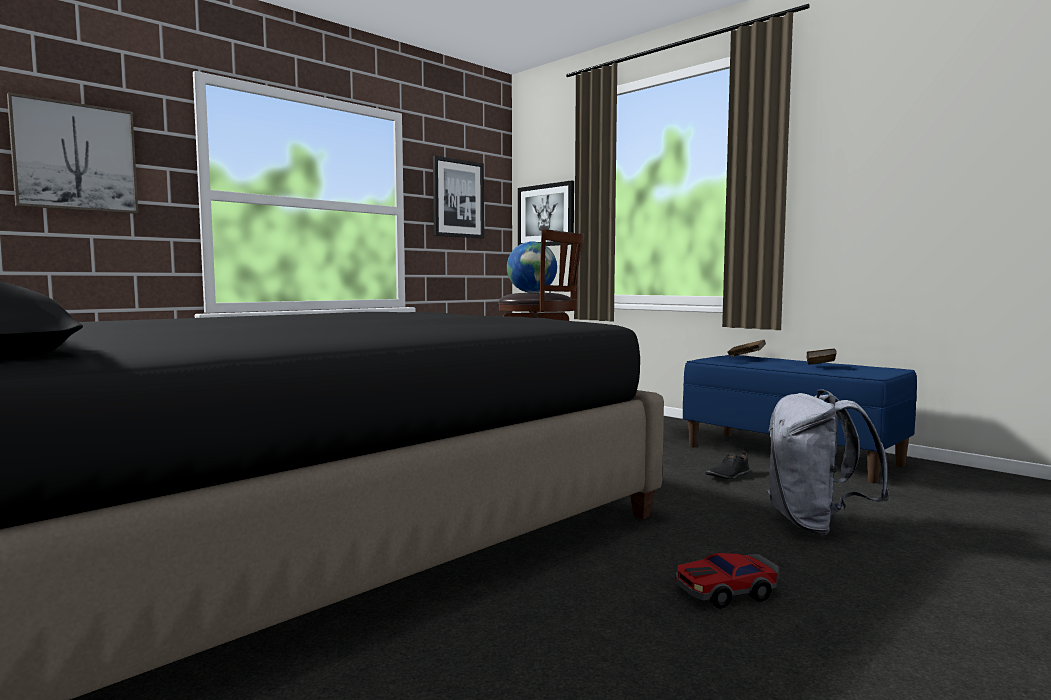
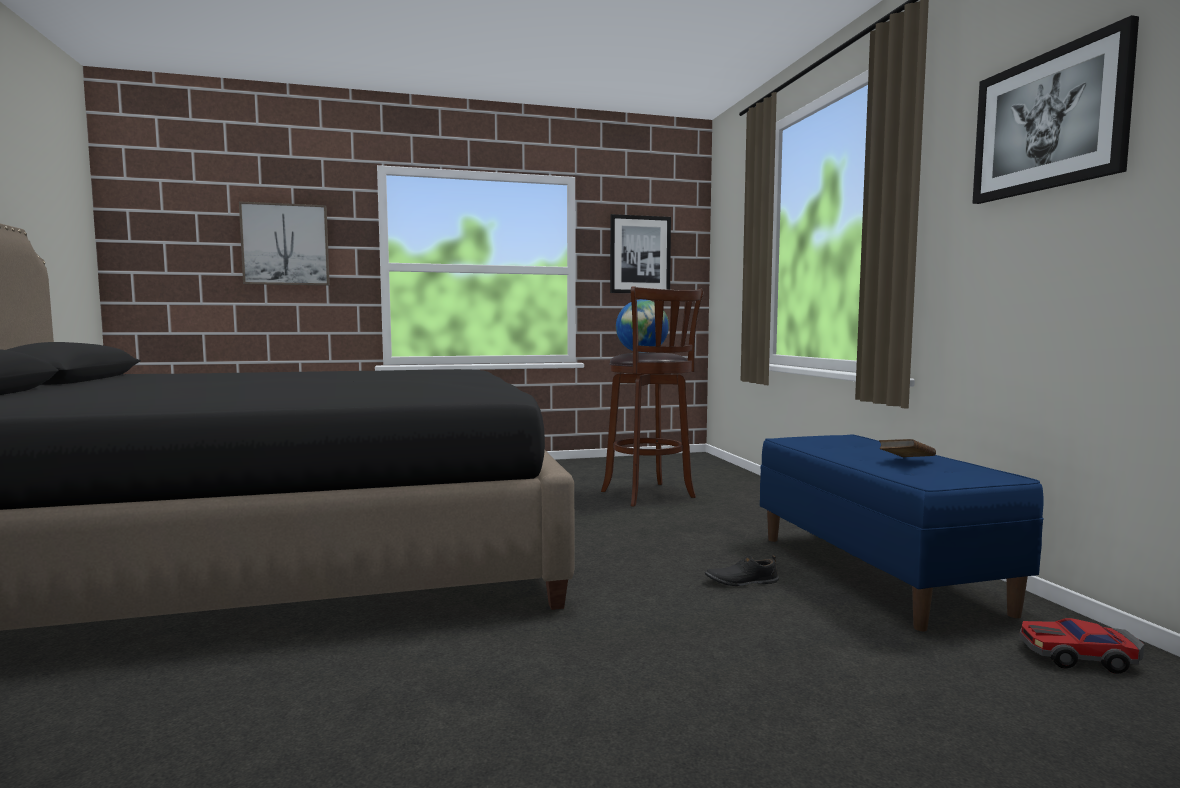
camera: 30 degrees right, 0 degrees up
picture [518,180,574,246] -> picture moved to [972,15,1139,204]
toy car [676,553,779,609] -> toy car moved to [1019,618,1144,674]
brown book [727,340,766,357] -> none
grey backpack [767,389,890,535] -> none

